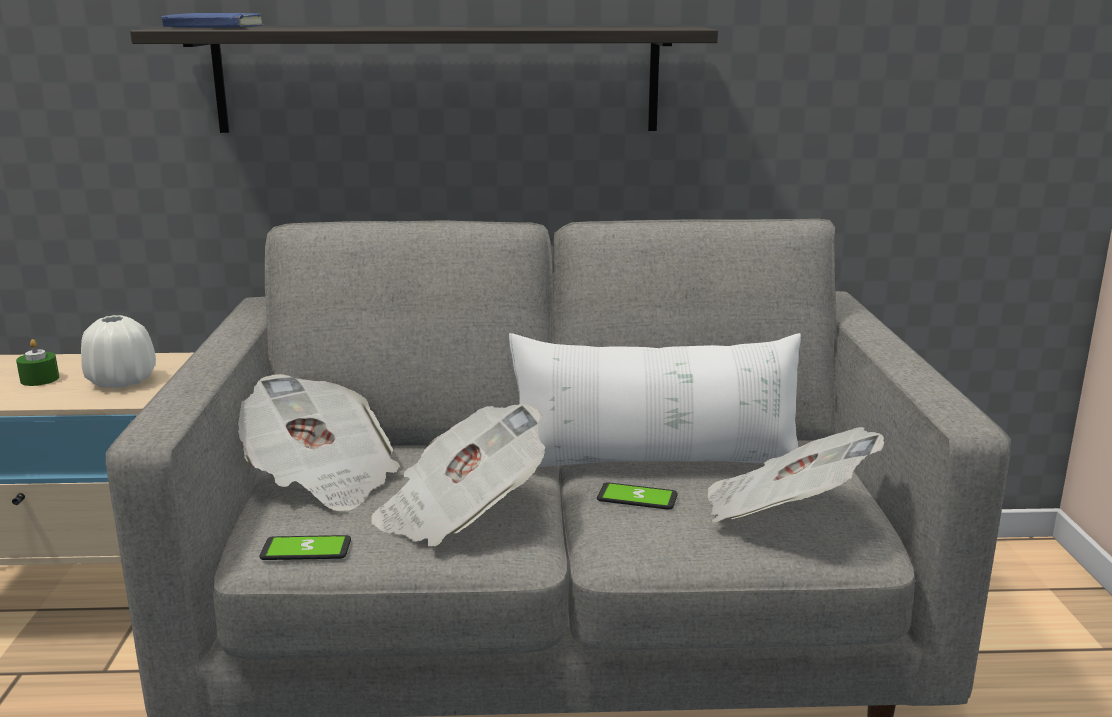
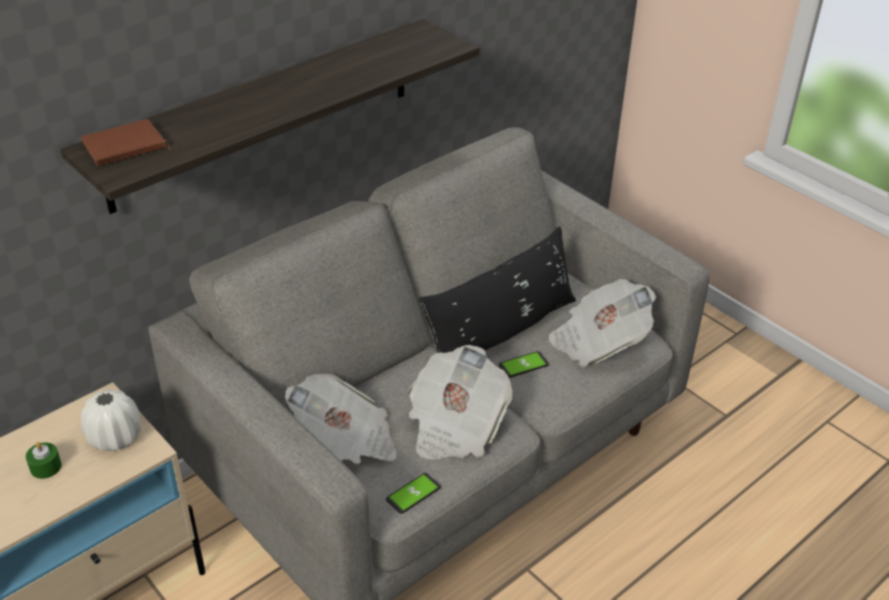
camera: 40 degrees left, 20 degrees up
blue book [161,13,264,28] -> brown book [81,119,171,166]
white pillow [509,333,801,468] -> black pillow [419,226,576,353]

